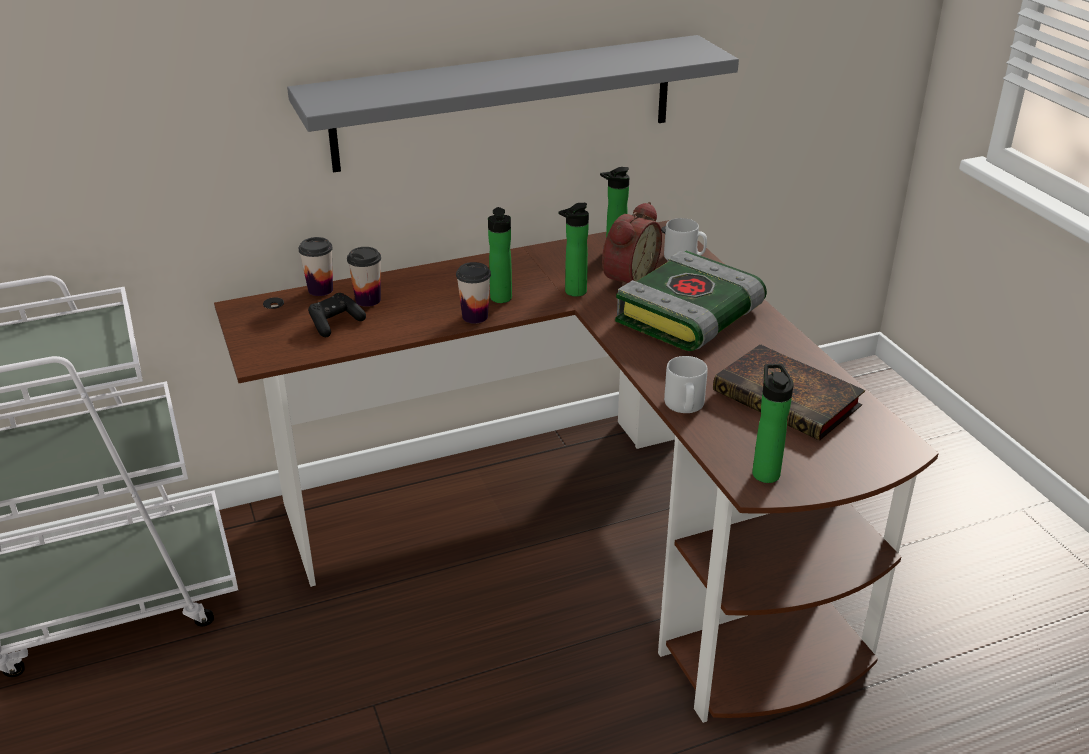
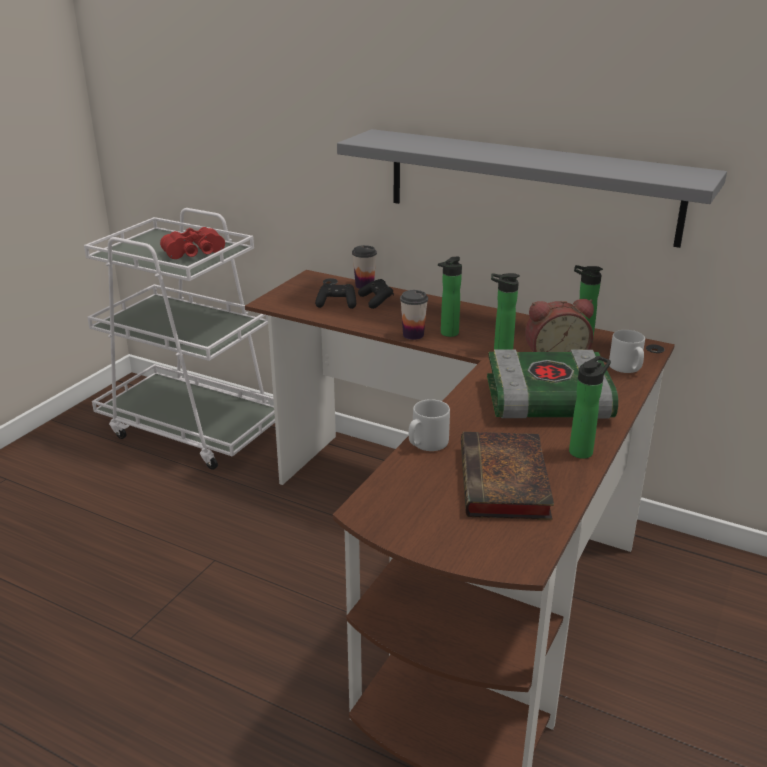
camera: 50 degrees right, 5 degrees down
cup [347,247,381,307] -> black game controller [358,279,394,309]
bottle [752,364,794,483] -> bottle moved to [569,356,611,459]
none -> red binoculars [160,227,225,259]

